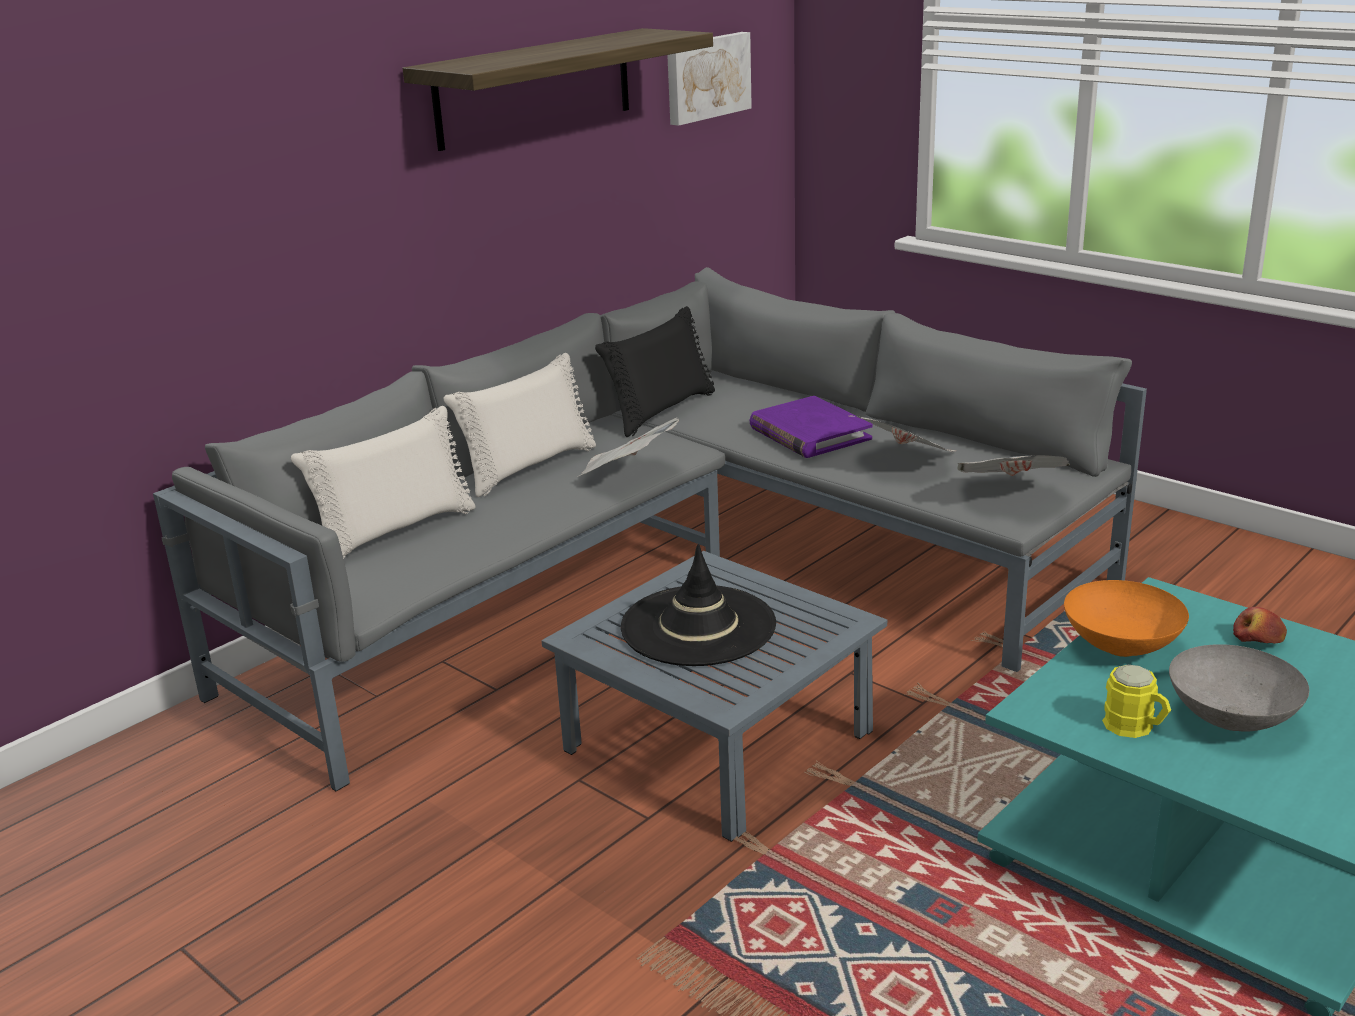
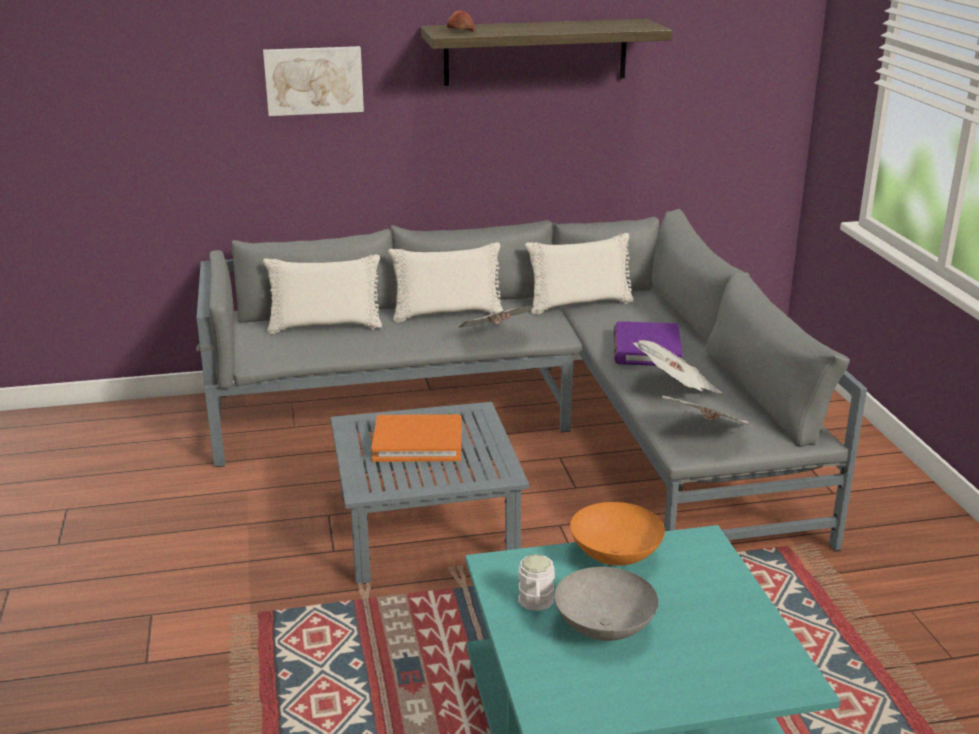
camera: 35 degrees right, 0 degrees up
black pillow [595,306,715,437] -> white pillow [525,233,634,315]
black hat [621,544,776,666] -> orange book [371,414,462,462]
picture [667,32,752,126] -> picture moved to [263,46,364,116]
yellow mug [1102,665,1171,738] -> white mug [518,554,555,611]
apple [1233,607,1287,644] -> apple moved to [447,11,475,32]

